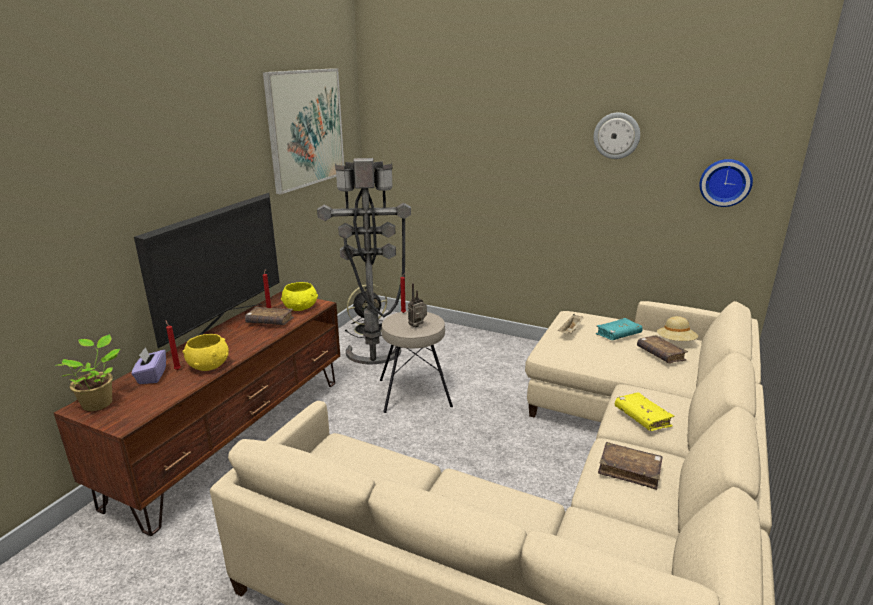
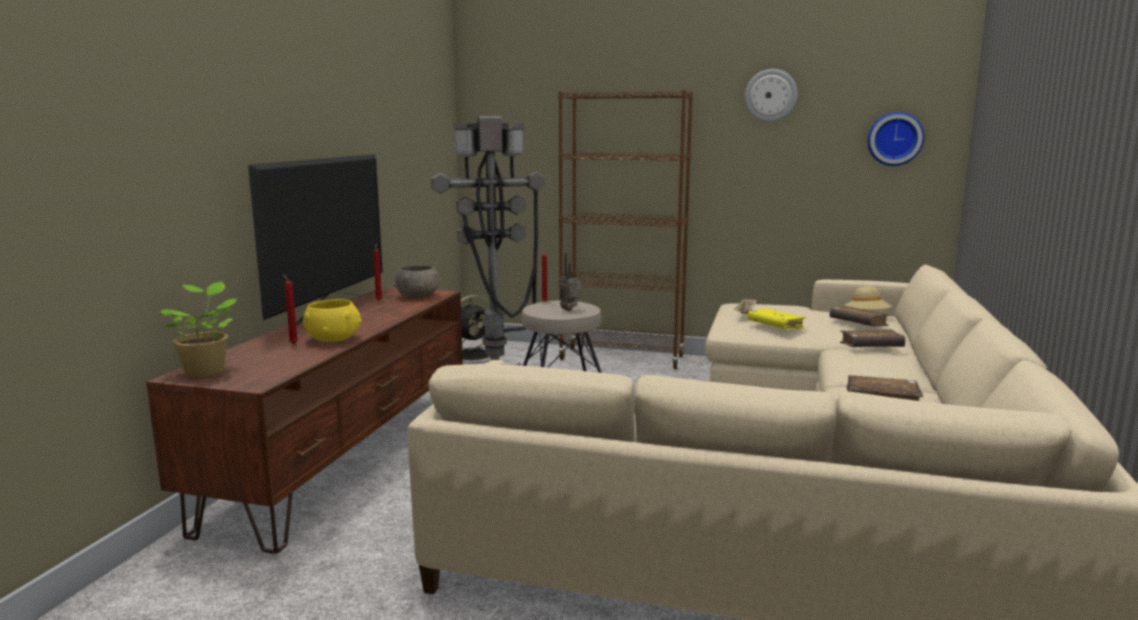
camera: 10 degrees left, 10 degrees down
purple tissue box [131,347,166,384] -> none
brown book [245,307,294,325] -> brown book moved to [840,330,905,347]
picture [263,68,344,195] -> none
yellow bowl [281,282,318,311] -> grey bowl [394,265,440,298]
turquoise book [596,318,643,340] -> none
yellow book [615,392,675,431] -> yellow book moved to [748,309,806,330]
none -> brown bookcase [558,90,693,369]

